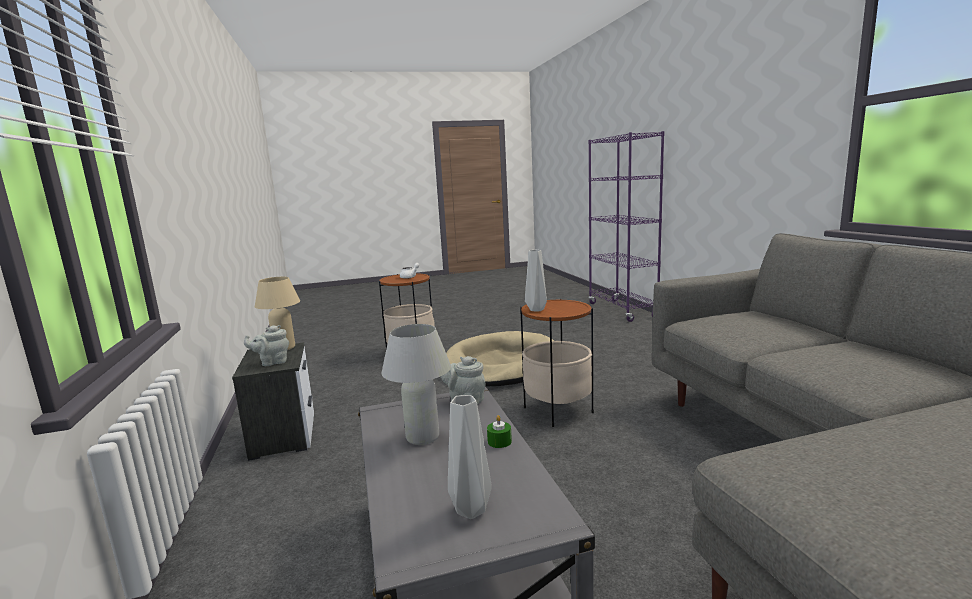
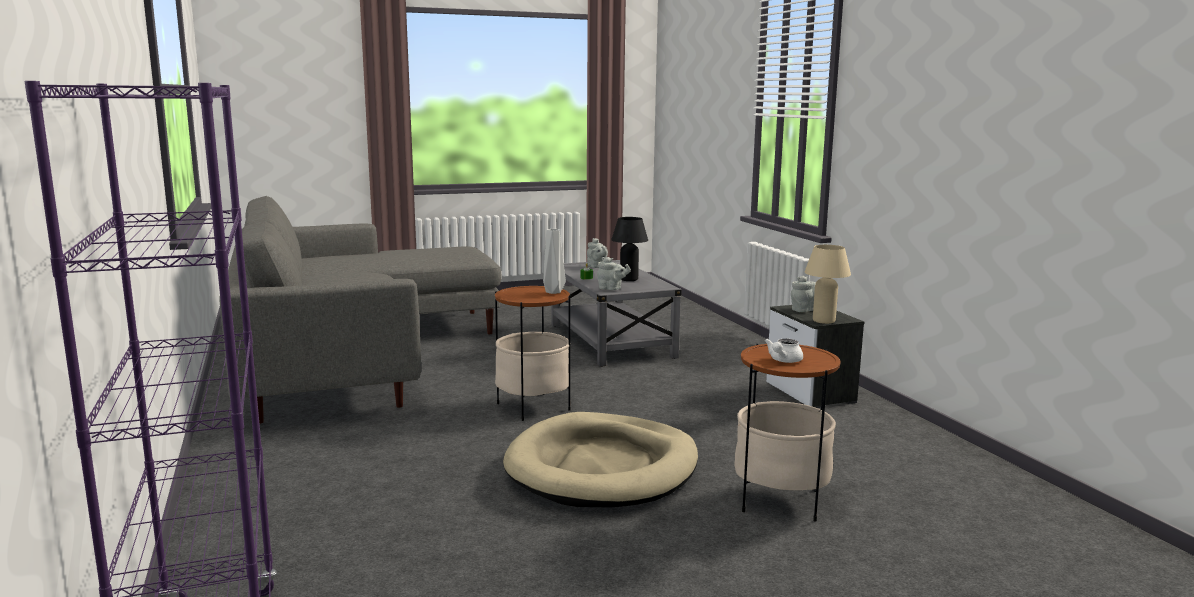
camera: 175 degrees right, 0 degrees up
white table lamp [381,324,451,445] -> black table lamp [611,217,648,281]
grey vase [448,395,492,519] -> grey teapot [587,238,608,268]

